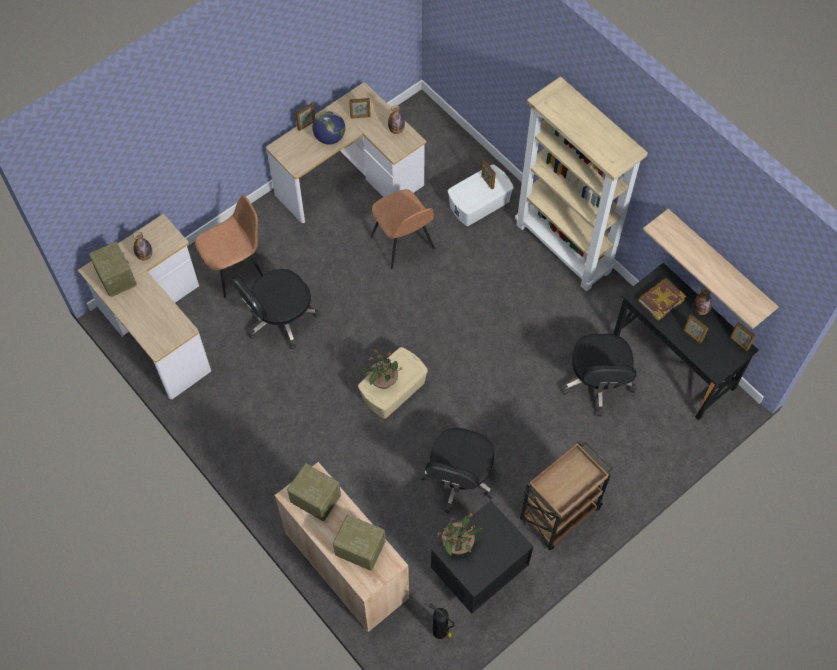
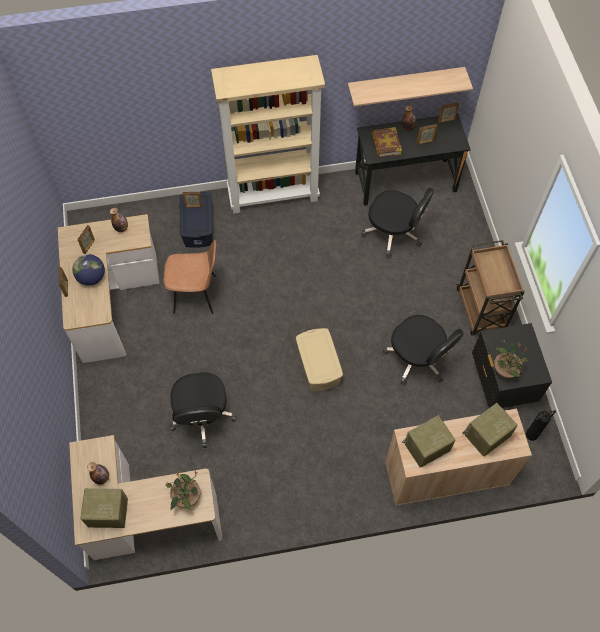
camera: 60 degrees left, 0 degrees up
brown chair [195,195,263,298] -> none
potted plant [360,349,403,389] -> potted plant moved to [165,471,201,510]
white storage box [448,164,514,226] -> blue storage box [180,192,213,248]

